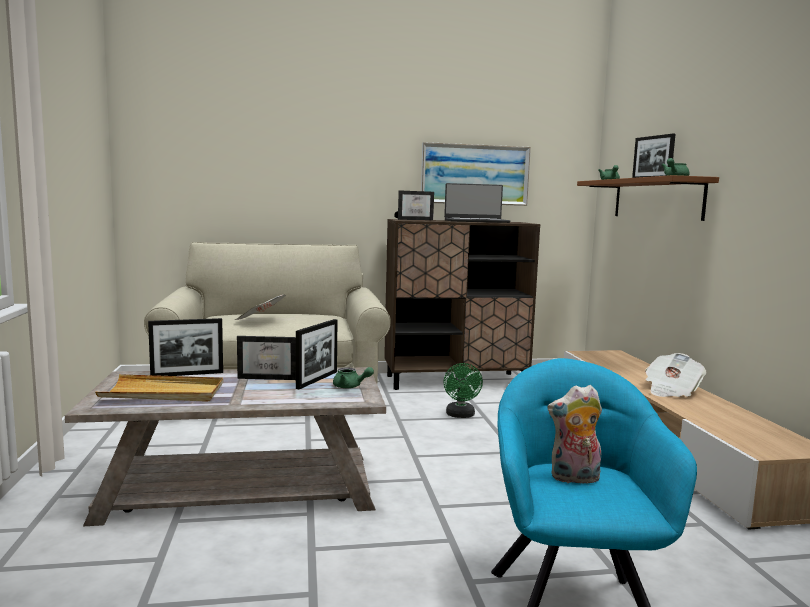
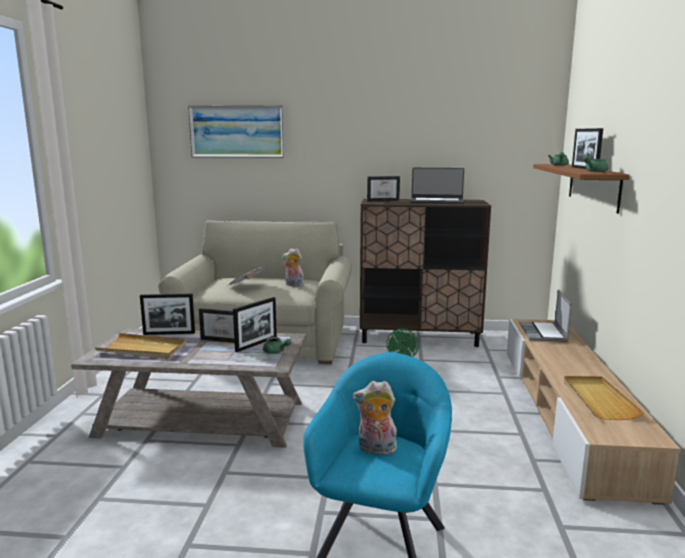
camera: 15 degrees right, 5 degrees up
picture [421,142,531,206] -> picture moved to [188,105,285,158]
newspaper [645,353,707,397] -> none
none -> plush toy [282,248,304,287]
none -> laptop [520,290,572,342]
none -> beige tray [564,376,644,420]

